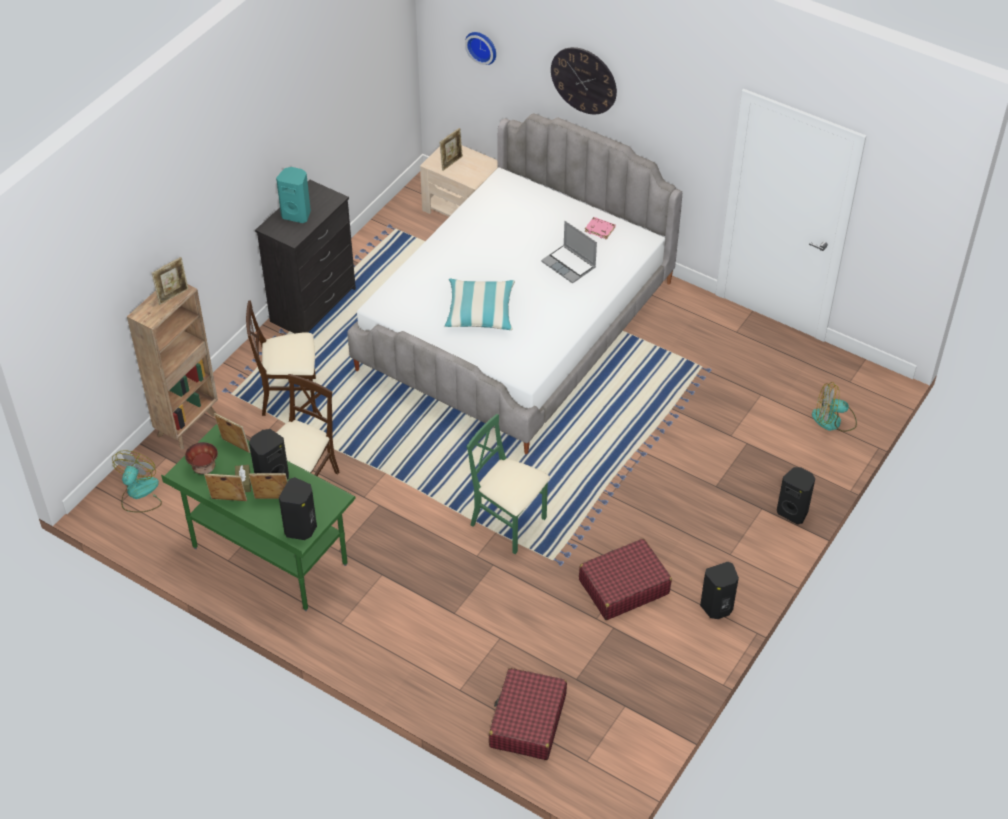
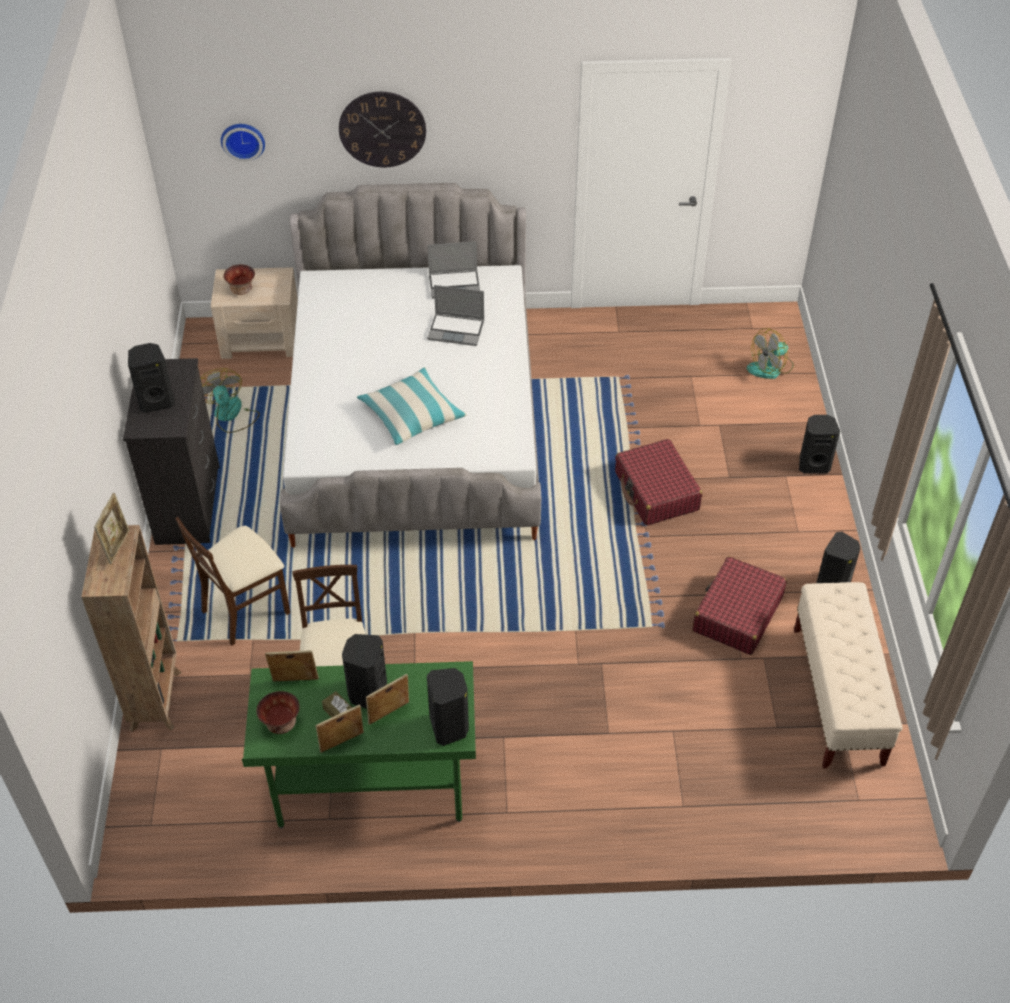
camera: 35 degrees left, 0 degrees up
fan [112,450,162,513] -> fan moved to [200,368,260,433]
turquoise speaker [276,167,311,223] -> black speaker [128,343,175,413]
picture frame [439,128,463,171] -> bowl [224,264,255,295]
green chair [467,414,550,554] -> none
red suitcase [489,668,567,760] -> red suitcase moved to [615,439,702,525]
pink book [585,217,616,240] -> laptop [427,241,480,299]
none -> beige bench [794,582,903,768]

